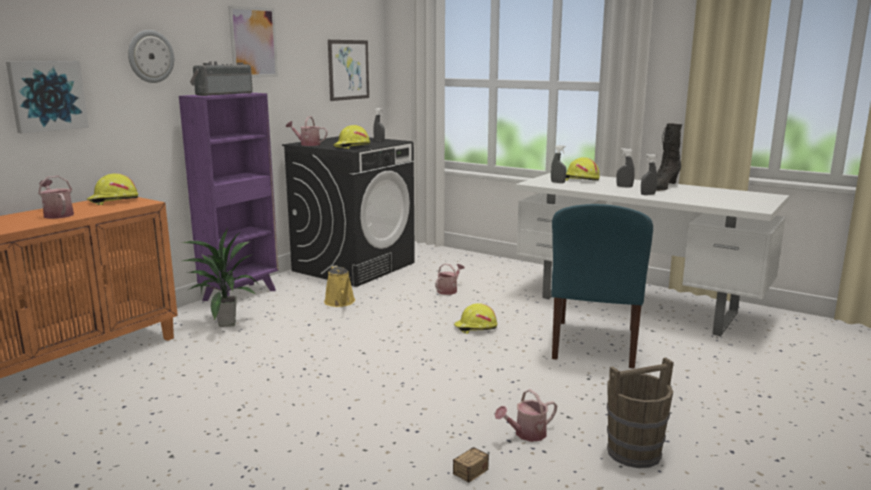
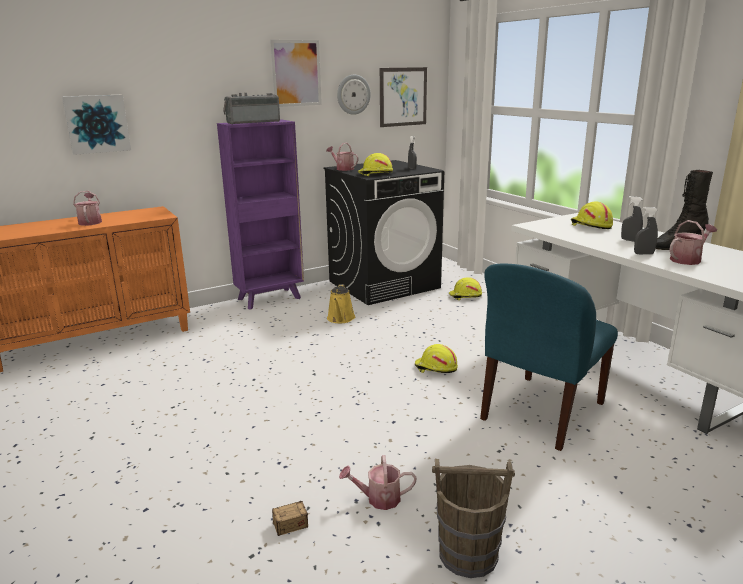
camera: 25 degrees right, 5 degrees up
yellow hard hat [87,173,138,205] -> yellow hard hat moved to [448,277,482,300]
wall clock [128,30,174,83] -> wall clock moved to [337,75,371,115]
potted plant [182,228,260,327] -> none
watering can [435,263,464,295] -> watering can moved to [670,220,717,265]
grey spray bottle [551,145,567,183] -> none

